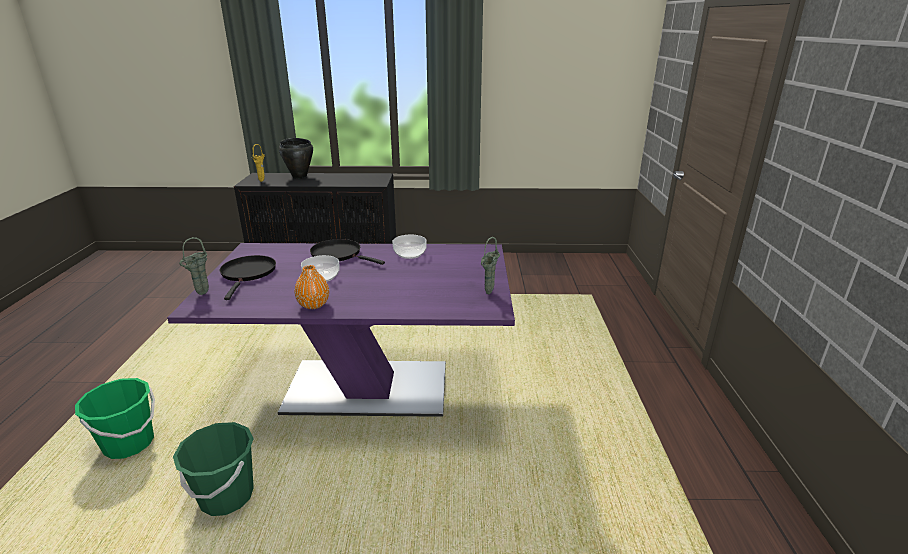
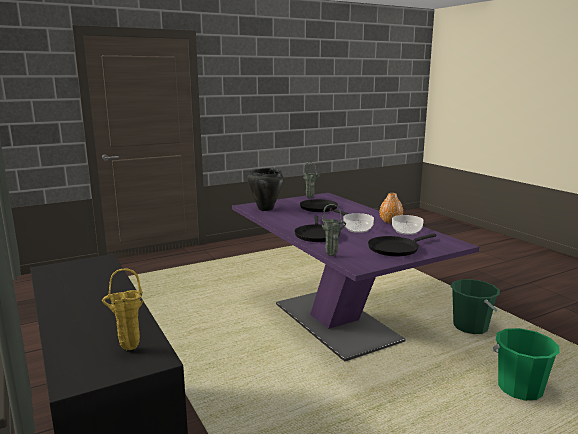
camera: 120 degrees left, 10 degrees down
green vase [179,237,209,295] -> green vase moved to [322,204,346,256]
black cooking pot [279,138,313,179] -> black cooking pot moved to [247,168,284,211]
bowl [392,235,427,259] -> bowl moved to [392,215,424,235]
none -> black frying pan [300,199,349,215]

